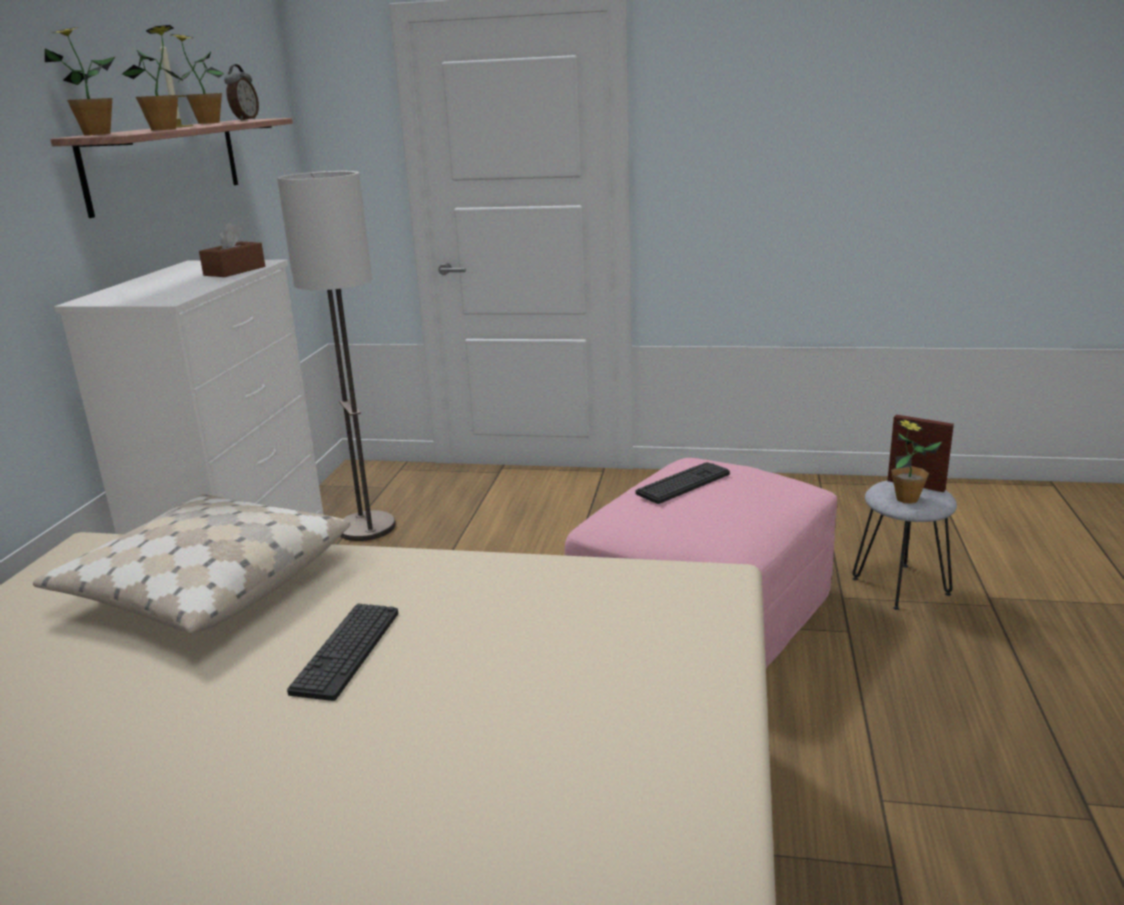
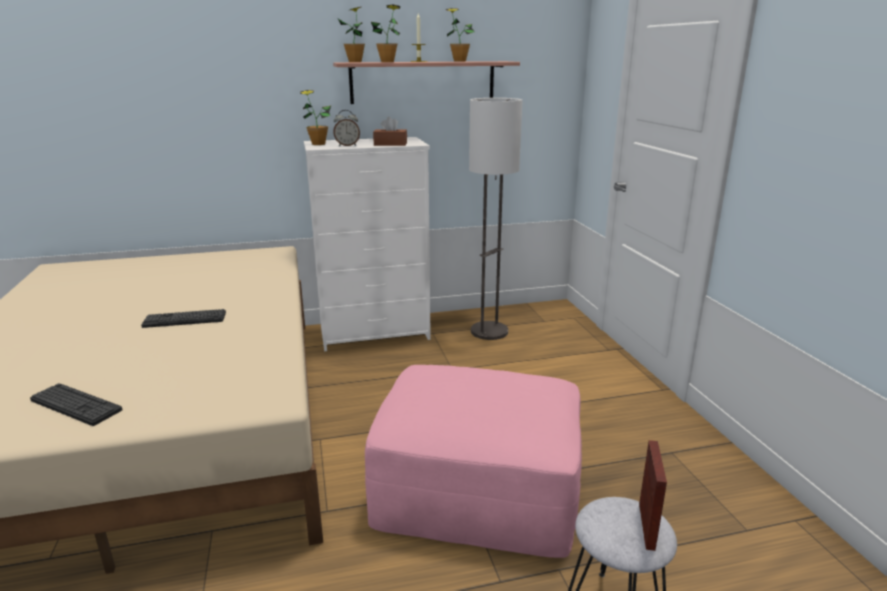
camera: 65 degrees right, 0 degrees up
beige pillow [33,494,350,634] -> none
alarm clock [224,64,259,120] -> alarm clock moved to [333,110,360,147]
keyboard [636,462,730,504] -> keyboard moved to [30,383,123,426]
potted plant [891,419,942,504] -> potted plant moved to [300,90,331,145]

